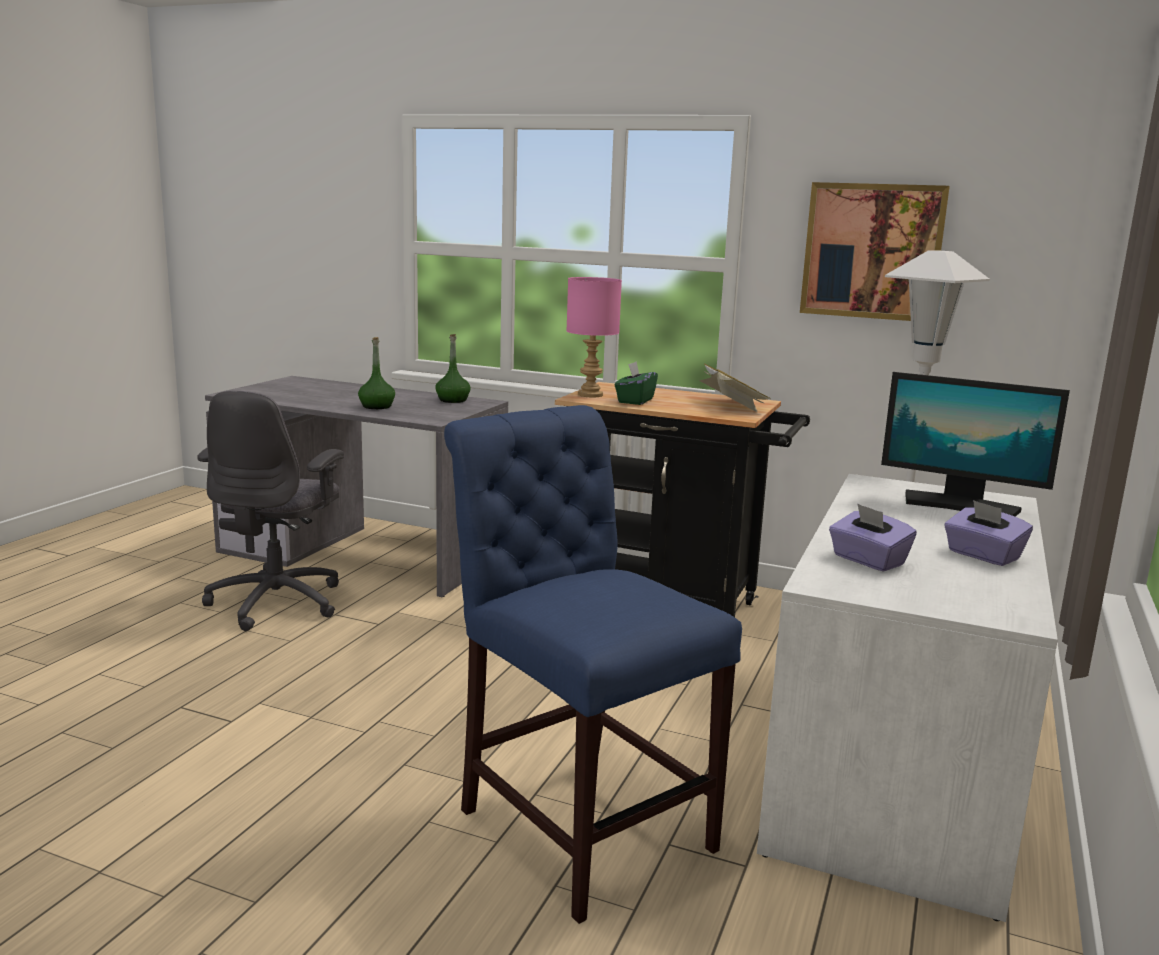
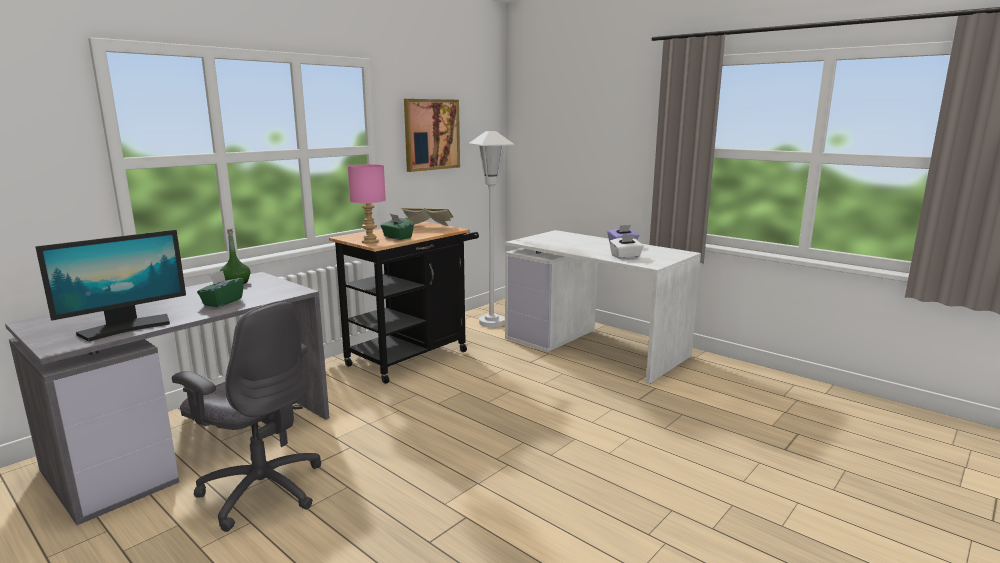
camera: 70 degrees left, 0 degrees up
green bottle [358,337,395,409] -> green tissue box [197,271,244,307]
blue chair [444,405,742,924] -> none
purple tissue box [829,503,917,572] -> white tissue box [609,234,644,259]
monitor [881,372,1070,517] -> monitor moved to [35,230,186,342]

